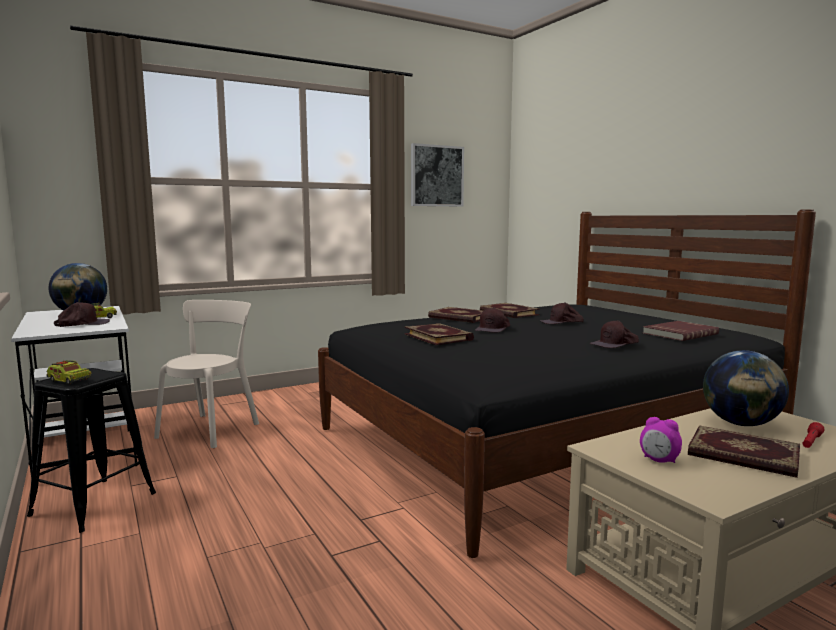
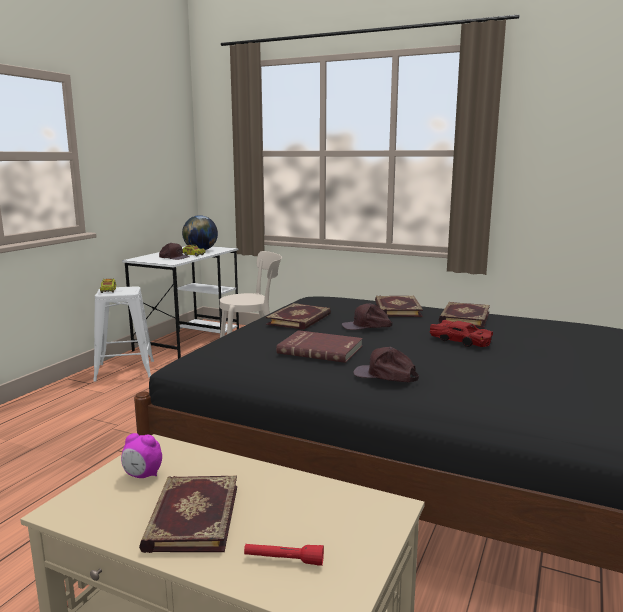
camera: 55 degrees right, 5 degrees up
black stool [27,368,156,533] -> white stool [93,286,154,381]
picture [411,143,464,207] -> none
brown cap [540,302,584,324] -> red toy car [429,320,493,347]
alarm clock [640,417,682,463] -> alarm clock turned 75 degrees counterclockwise [121,433,162,478]
red book [643,321,719,341] -> red book moved to [276,330,363,363]
globe [703,350,789,426] -> none

